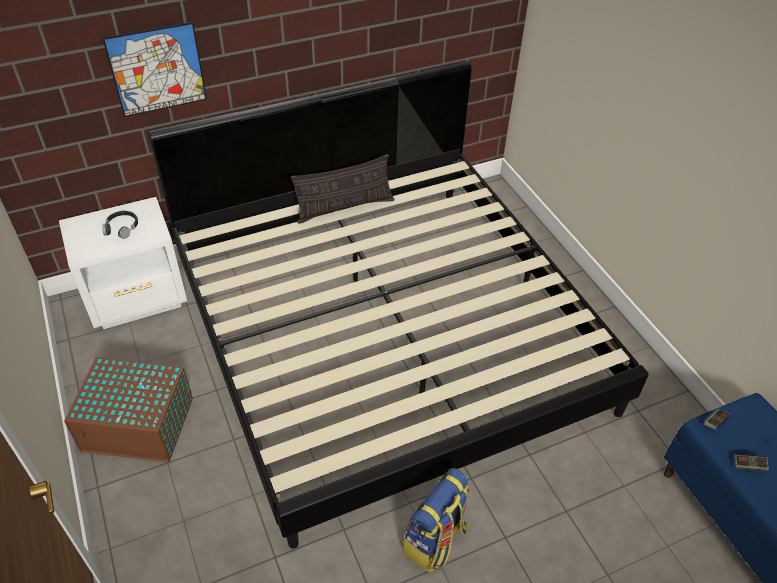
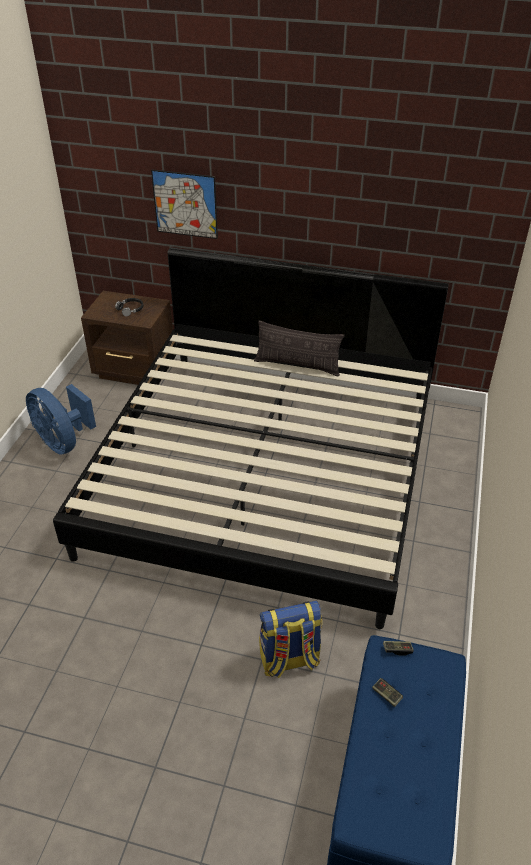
camera: 40 degrees right, 5 degrees down
white nightstand [59,197,187,329] -> brown nightstand [81,291,173,385]
brown storage box [64,357,193,463] -> blue fan [26,384,96,455]
backpack [403,468,470,572] -> backpack moved to [259,601,322,678]

